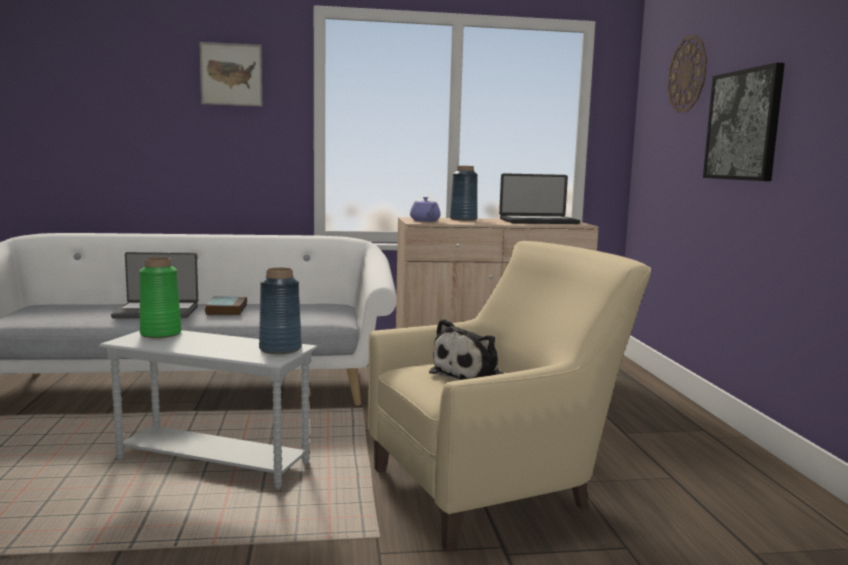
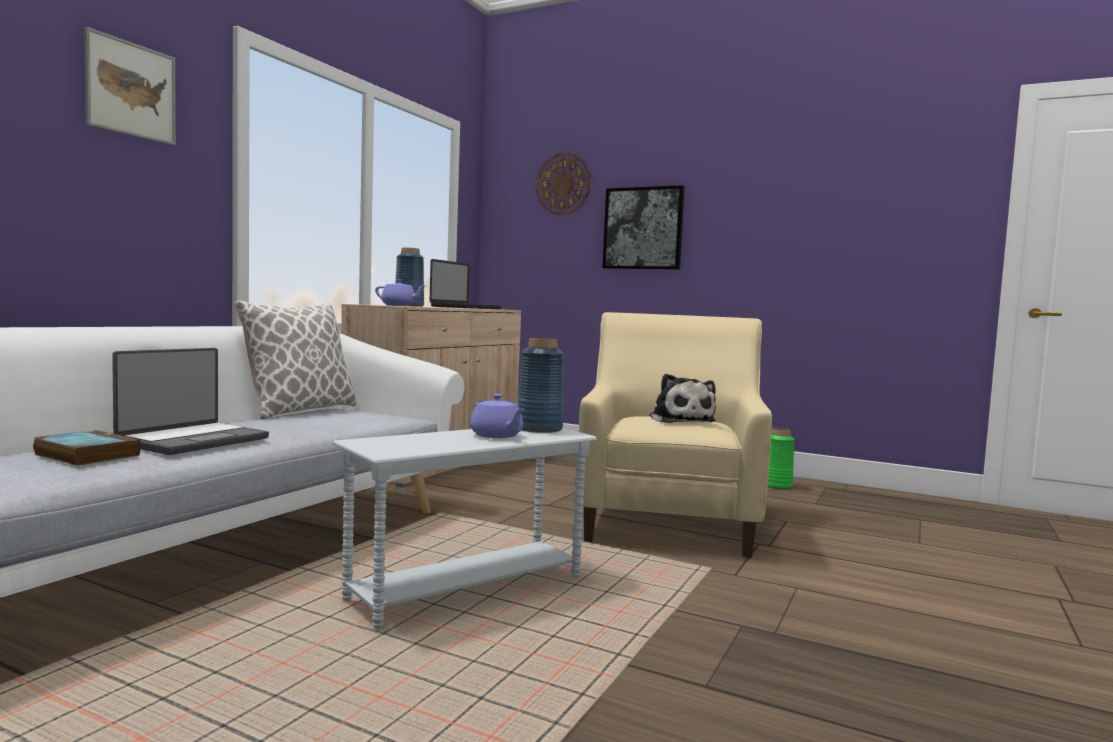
camera: 55 degrees left, 5 degrees down
green vase [139,257,182,338] -> green vase moved to [768,428,795,489]
book [205,297,247,315] -> book moved to [33,430,140,466]
none -> pillow [235,300,357,420]
none -> purple teapot [470,394,524,438]

